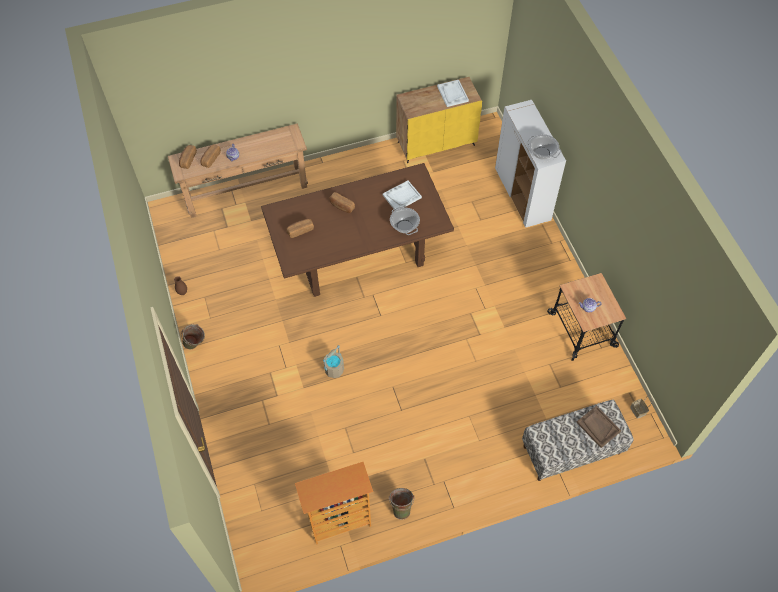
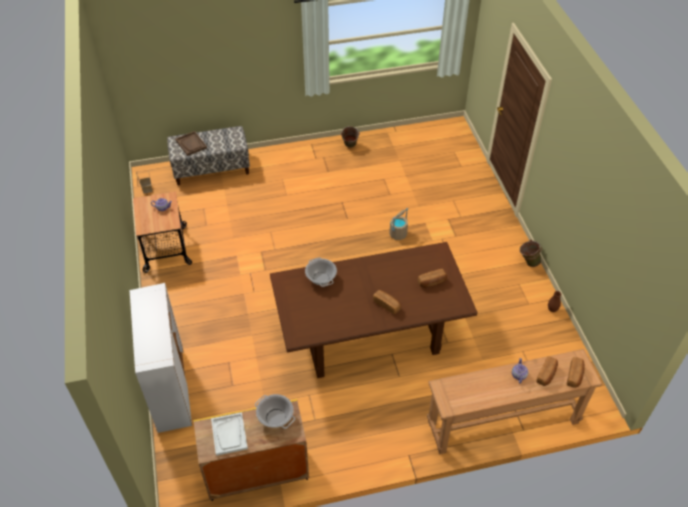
camera: 175 degrees left, 10 degrees down
bookcase [295,462,373,544] -> none
white tray [383,181,422,210] -> none
cooking pot [526,134,561,160] -> cooking pot moved to [255,394,295,429]

